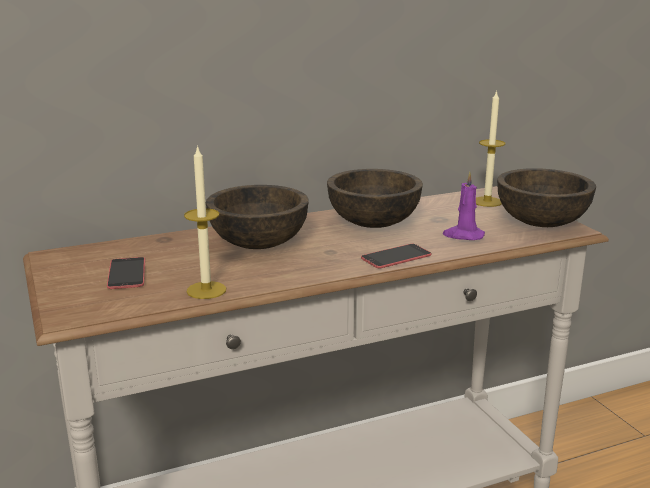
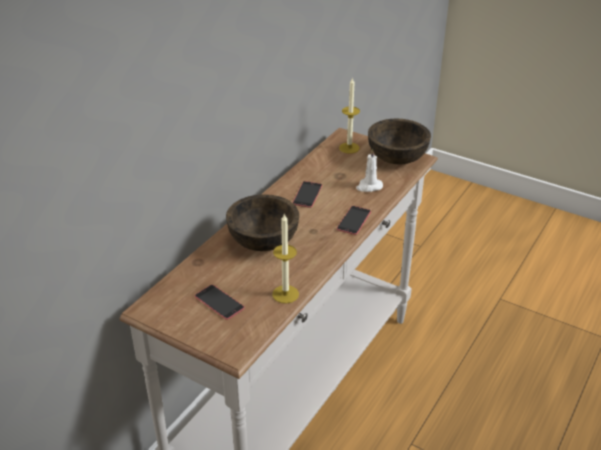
camera: 35 degrees left, 15 degrees up
brown bowl [327,169,423,228] -> phone [292,181,322,208]
purple candle [443,171,485,240] -> white candle [356,148,383,192]

